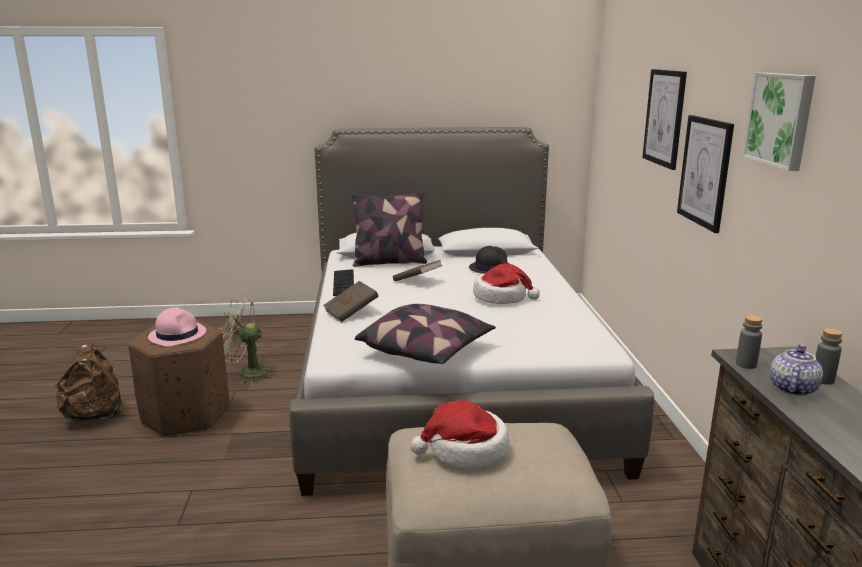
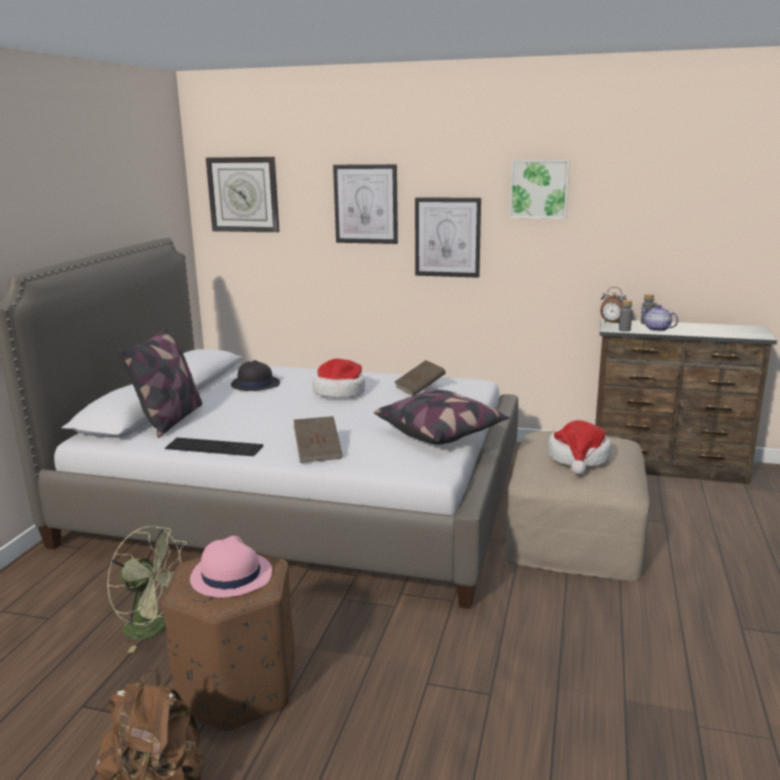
camera: 70 degrees left, 0 degrees up
green fan [219,299,274,384] -> green fan turned 90 degrees counterclockwise [107,526,187,653]
brown book [393,260,443,281] -> brown book moved to [394,360,446,396]
none -> wall clock [206,157,280,233]
none -> alarm clock [600,287,627,323]

